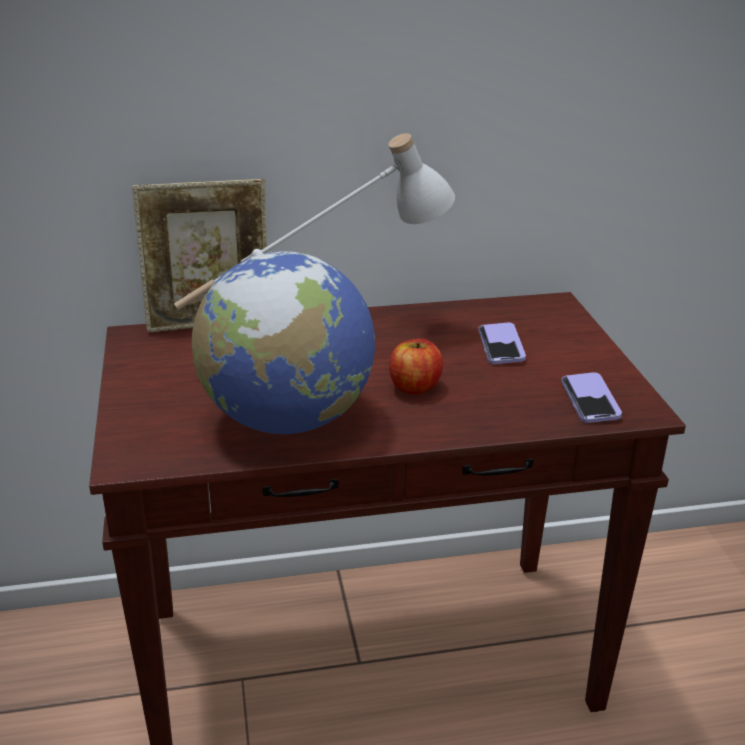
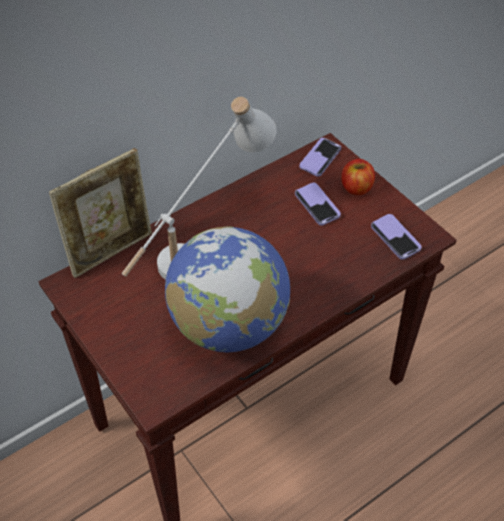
camera: 25 degrees left, 20 degrees up
apple [389,339,443,394] -> apple moved to [341,159,375,195]
none -> phone [299,138,341,177]

